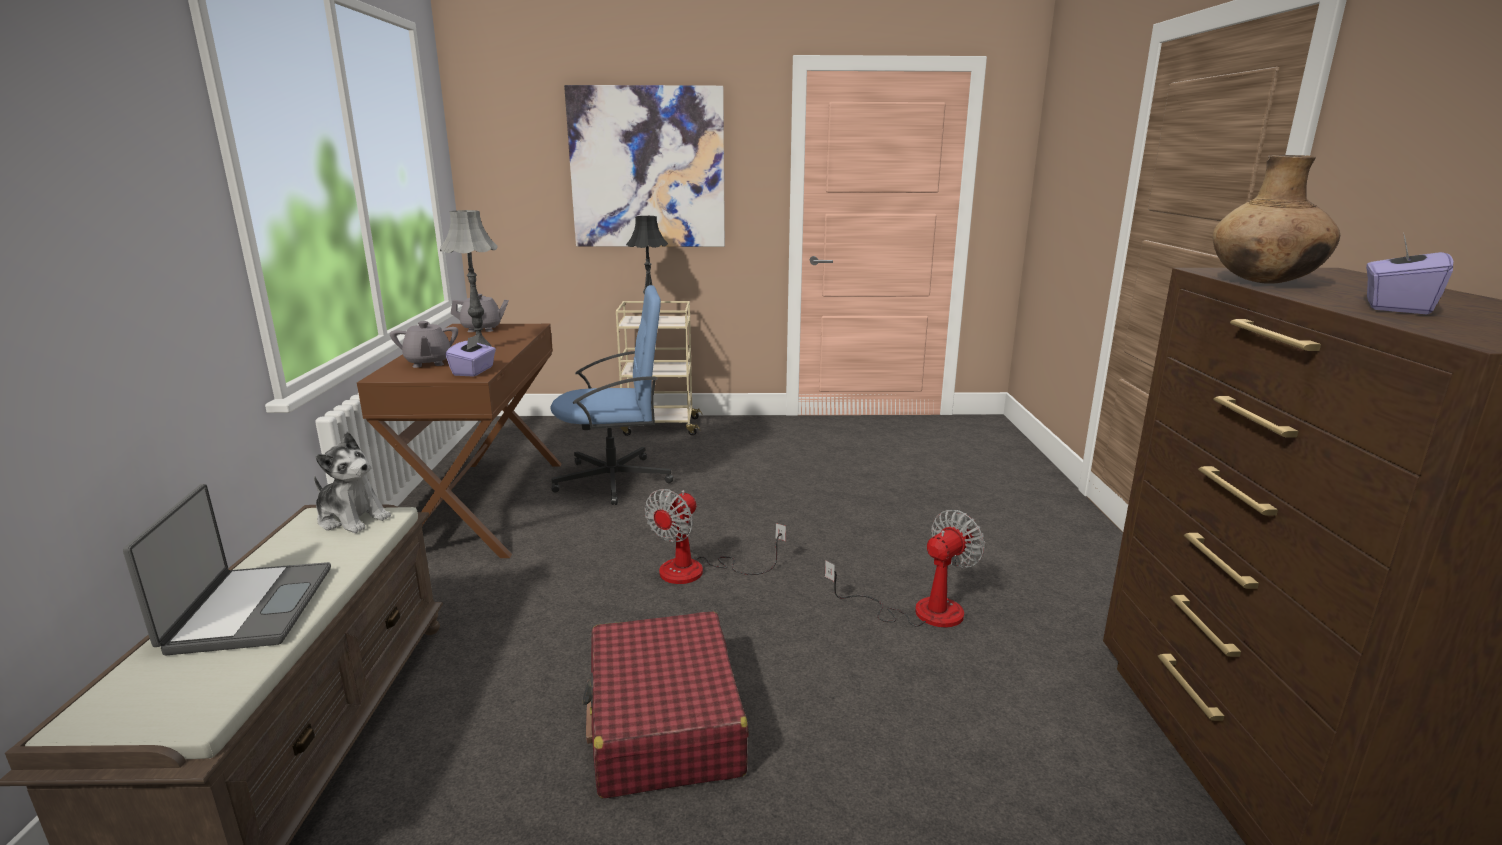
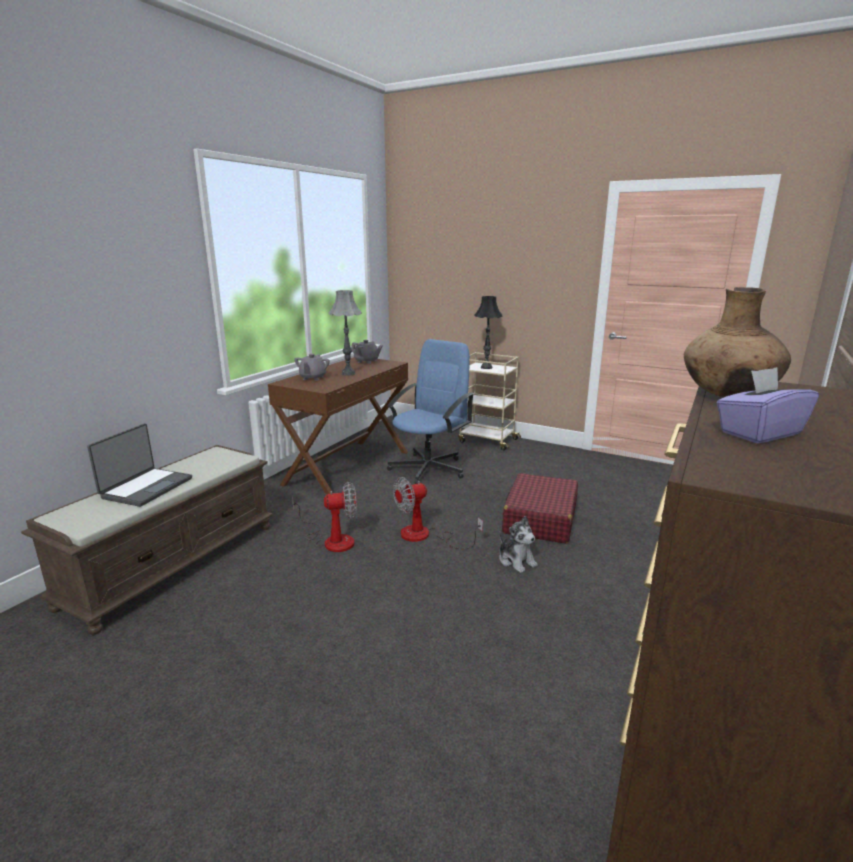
camera: 30 degrees right, 0 degrees up
plush toy [314,432,391,533] -> plush toy moved to [499,516,538,573]
purple tissue box [445,334,496,377] -> none
blue office chair [550,285,673,505] -> blue office chair turned 75 degrees counterclockwise [387,339,474,484]
picture [564,85,725,247] -> none
red suitcase [583,611,749,798] -> red suitcase moved to [502,473,578,544]
fan [825,510,985,627] -> fan moved to [292,481,357,552]

